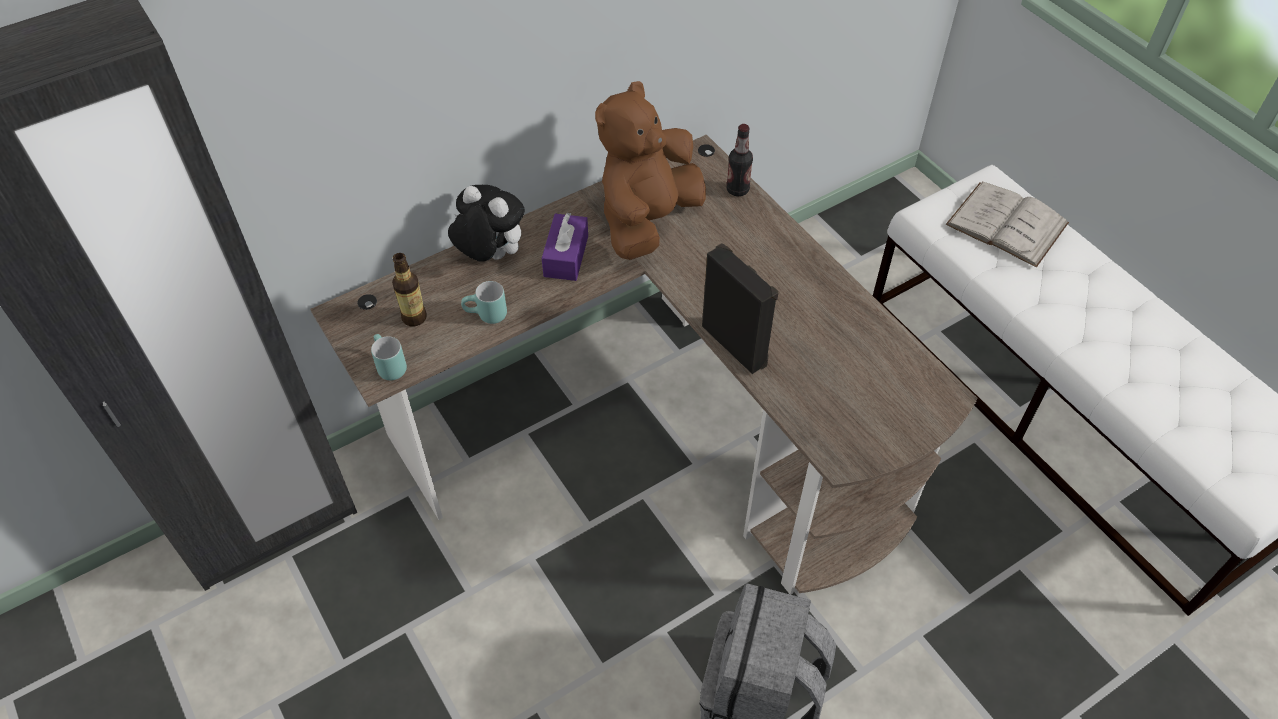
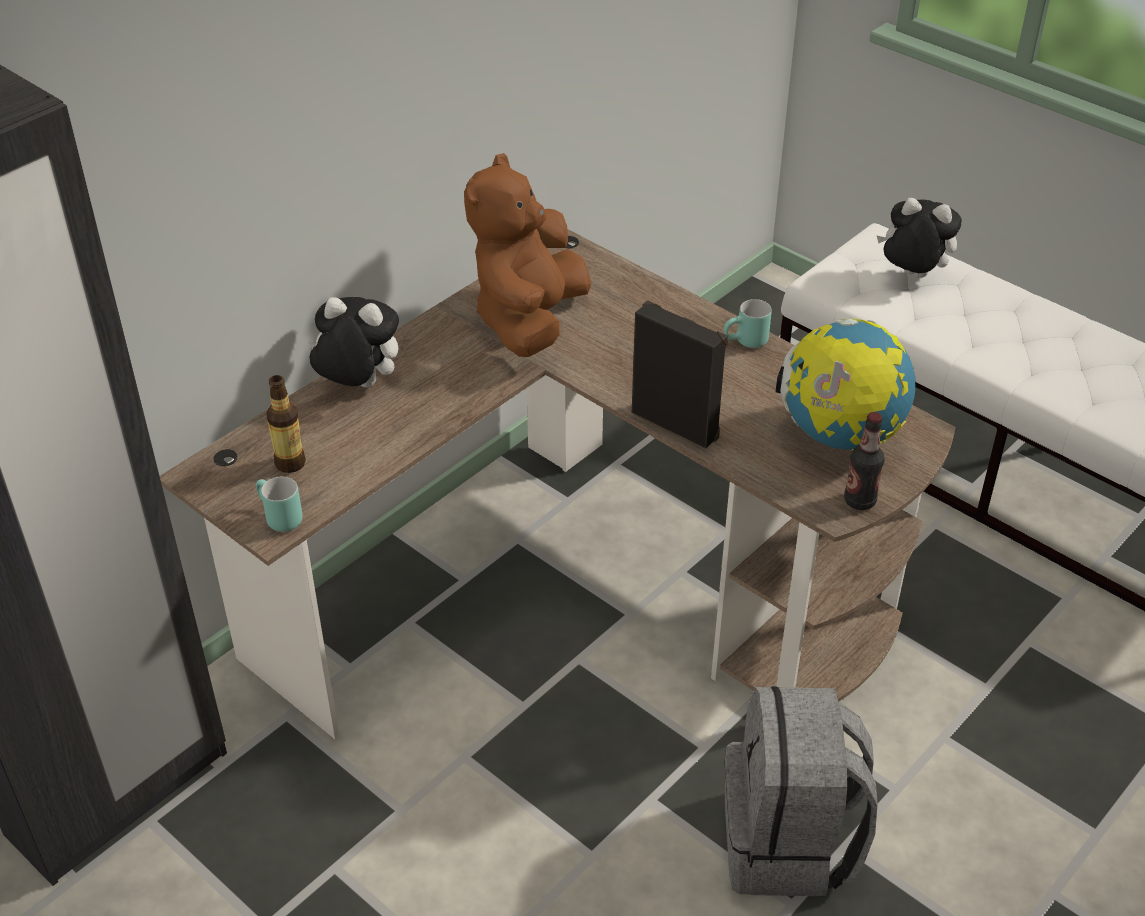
camera: 15 degrees left, 10 degrees down
turquoise mug [461,281,507,324] -> turquoise mug moved to [724,299,772,348]
purple tissue box [542,213,588,281] -> none
bottle [726,124,753,196] -> bottle moved to [844,412,885,510]
white book [946,182,1069,268] -> plush toy [877,198,962,278]
none -> globe [776,319,916,451]

